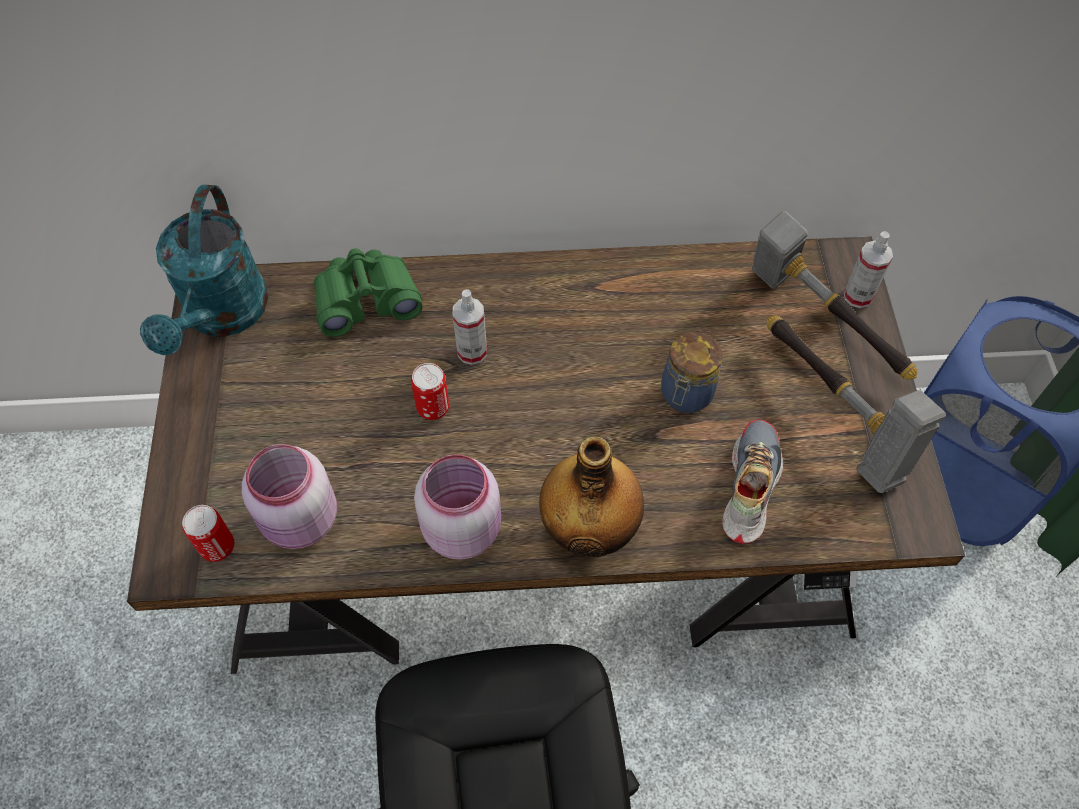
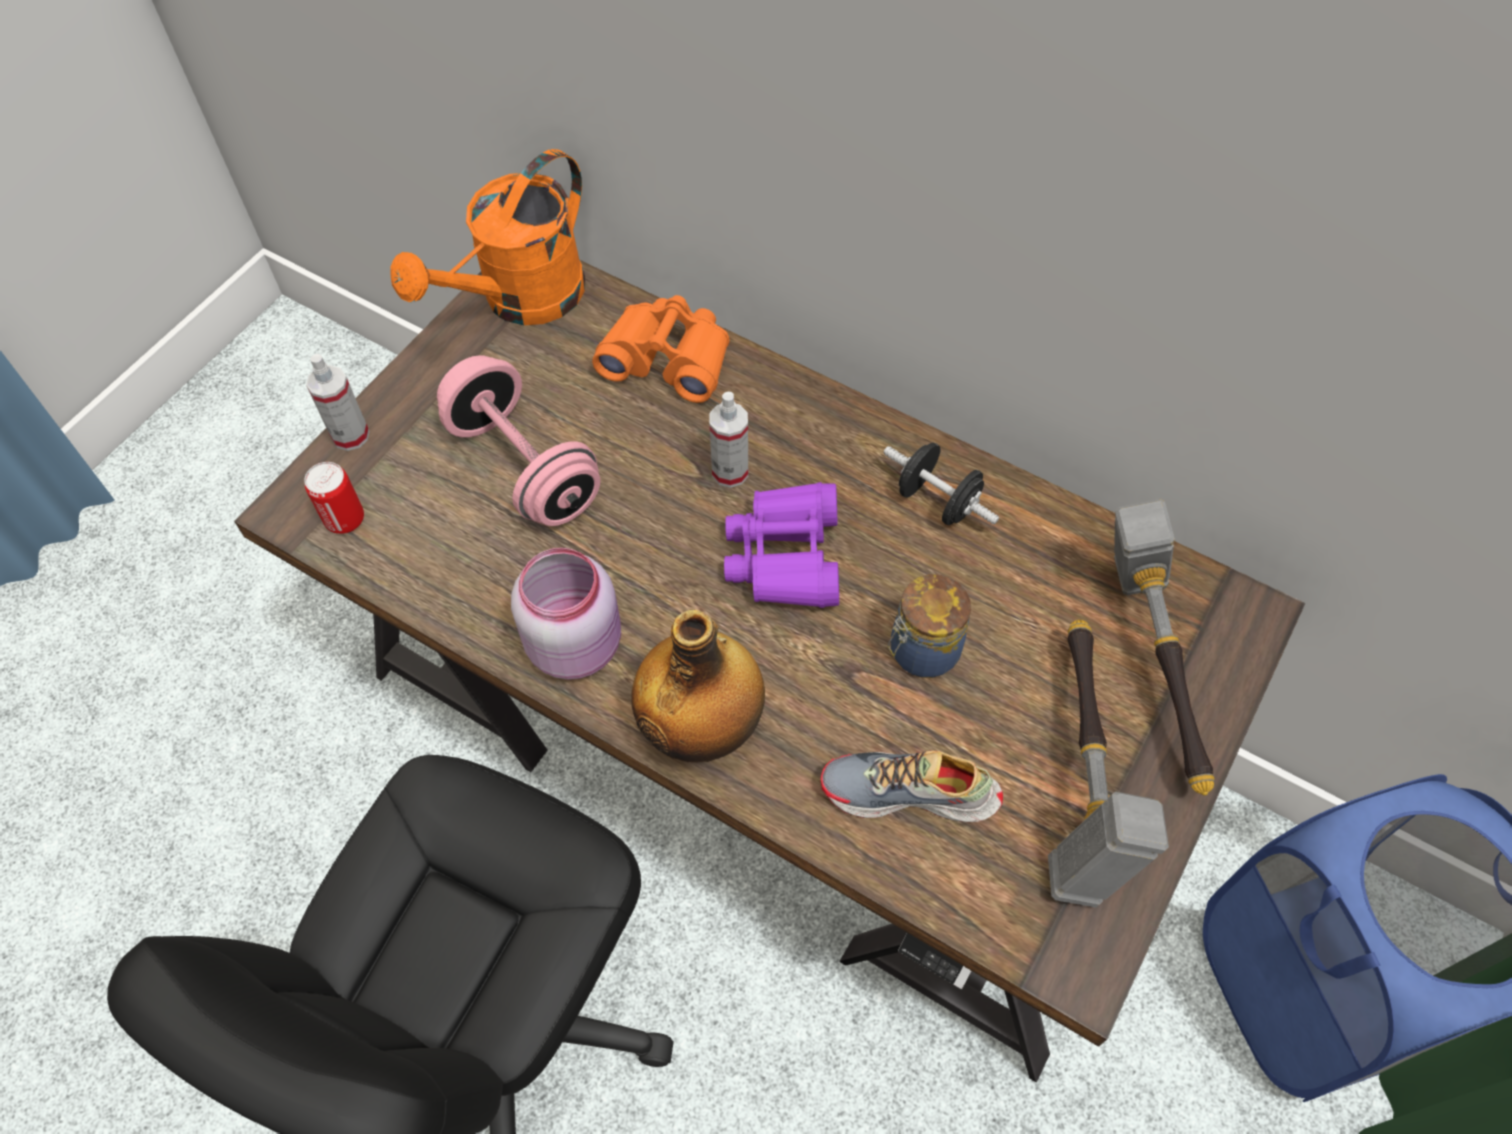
camera: 35 degrees right, 0 degrees up
turquoise watering can [140,185,269,355] -> orange watering can [390,149,585,325]
pink jar [242,444,337,549] -> none
green binoculars [314,248,423,337] -> orange binoculars [592,295,730,403]
can [411,363,449,420] -> none
shoe [722,420,783,544] -> shoe turned 135 degrees counterclockwise [821,750,1003,822]
spray bottle [844,231,893,308] -> spray bottle moved to [306,354,370,451]
none -> pink dumbbell [437,355,600,526]
none -> purple binoculars [724,482,839,608]
none -> black dumbbell [884,443,999,525]

